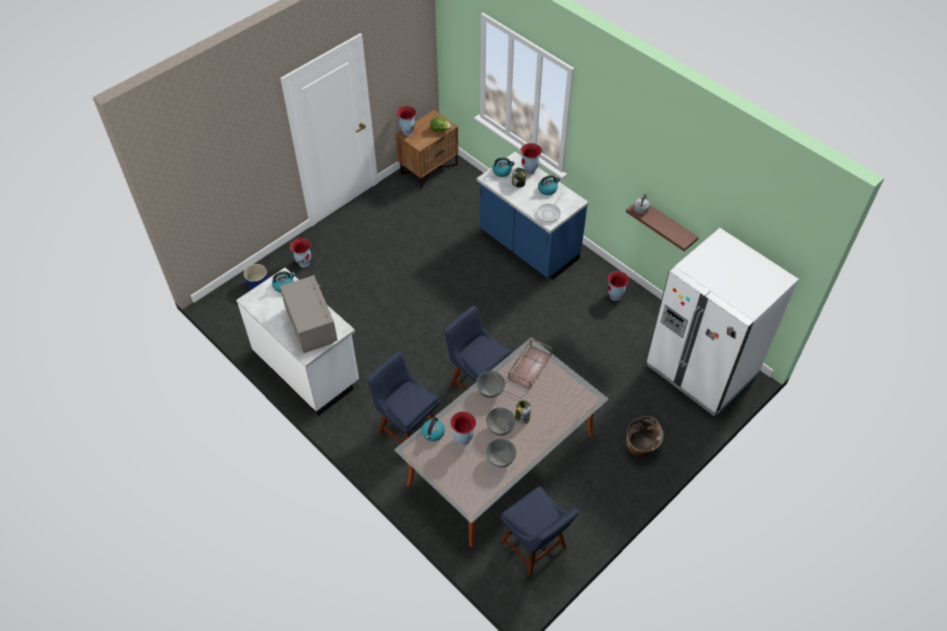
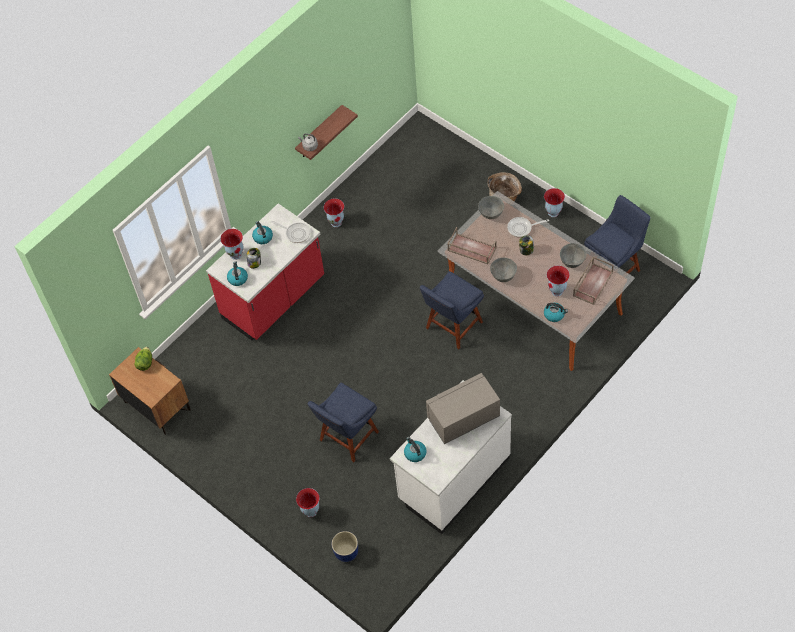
camera: 90 degrees left, 5 degrees up
blue chair [367,352,440,443] -> blue chair moved to [308,383,379,462]
vase [397,106,416,136] -> vase moved to [544,188,565,217]
blue counter [477,152,588,280] -> red counter [206,203,324,341]
grey bowl [486,408,516,436] -> grey bowl moved to [478,196,504,219]
white fridge [646,228,799,416] -> none
none -> frying pan [507,217,549,237]
none -> brown tray [573,256,614,305]

